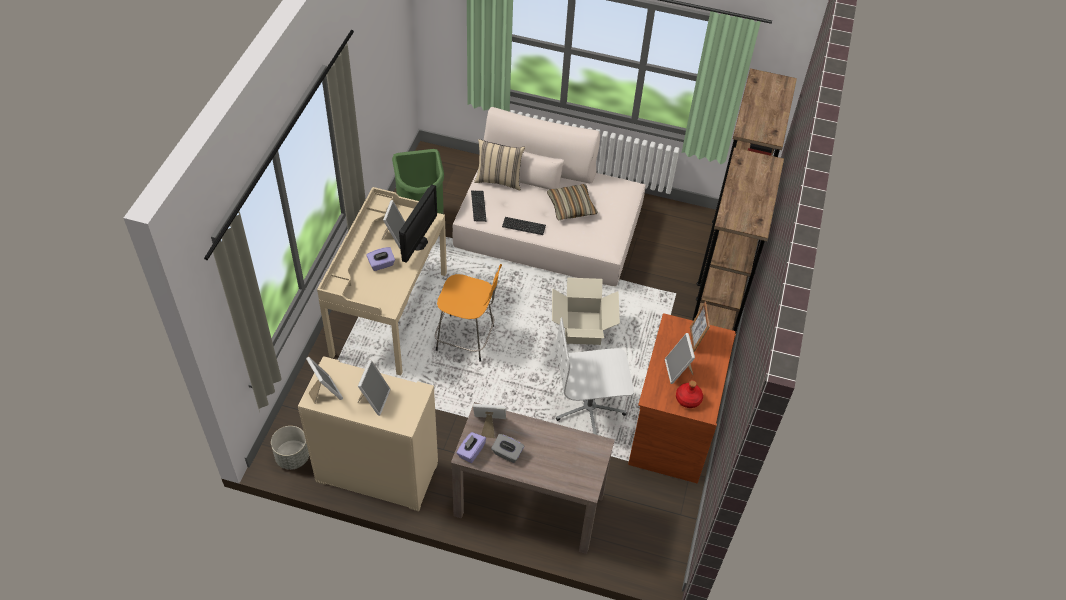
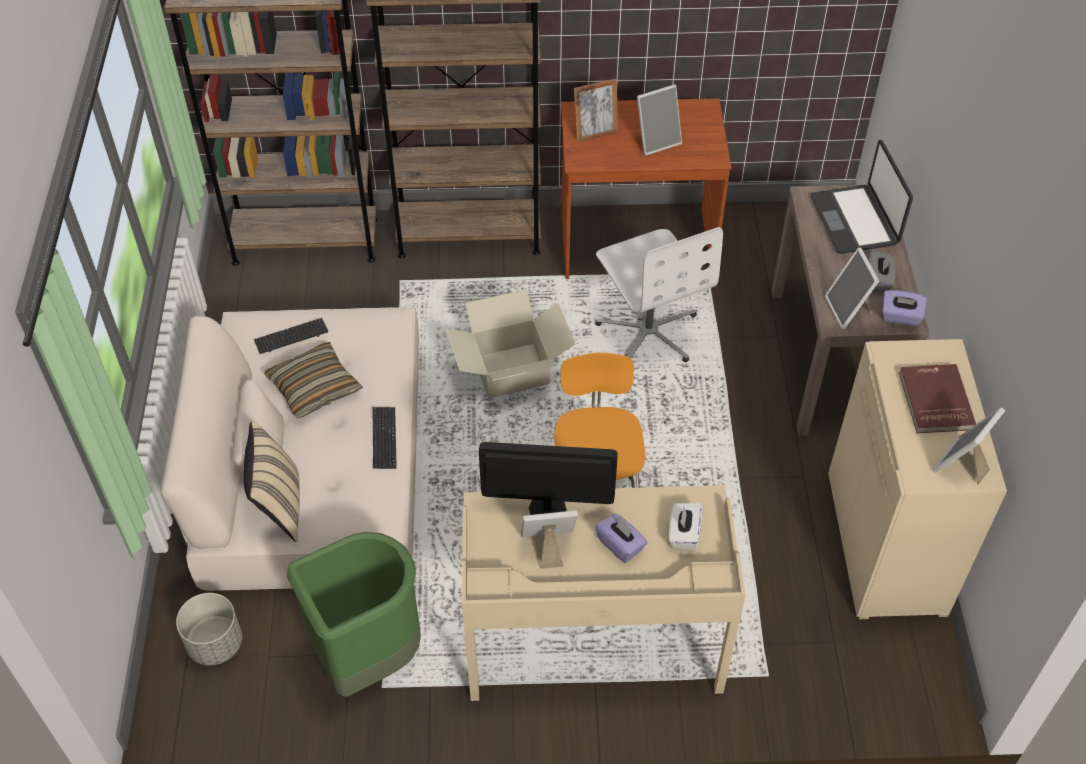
camera: 105 degrees left, 0 degrees up
grey planter [271,426,309,470] -> grey planter moved to [176,593,242,665]
picture frame [357,360,391,416] -> red book [899,364,976,433]
keyboard [471,191,487,222] -> keyboard moved to [254,318,328,354]
red bottle [676,380,703,408] -> none
none -> white tissue box [669,503,703,551]
none -> laptop [810,140,913,254]

